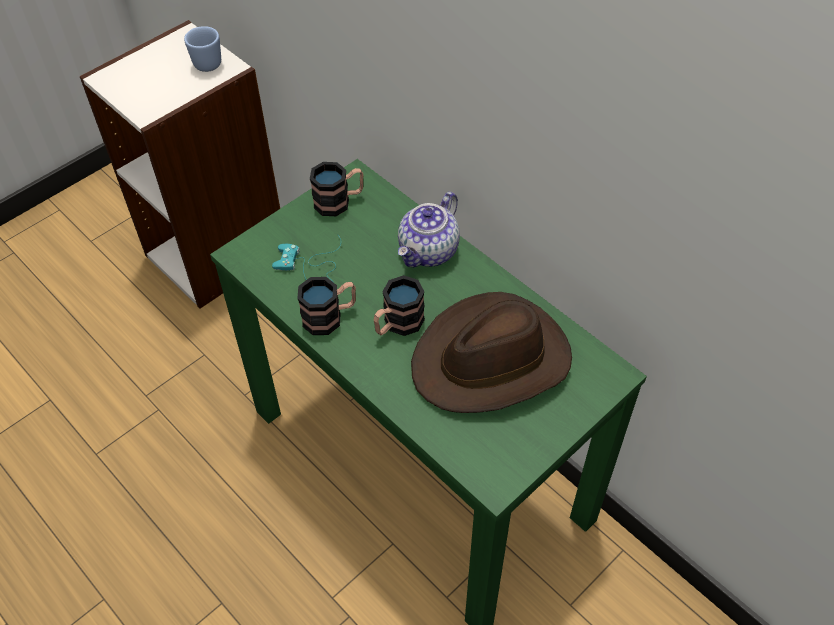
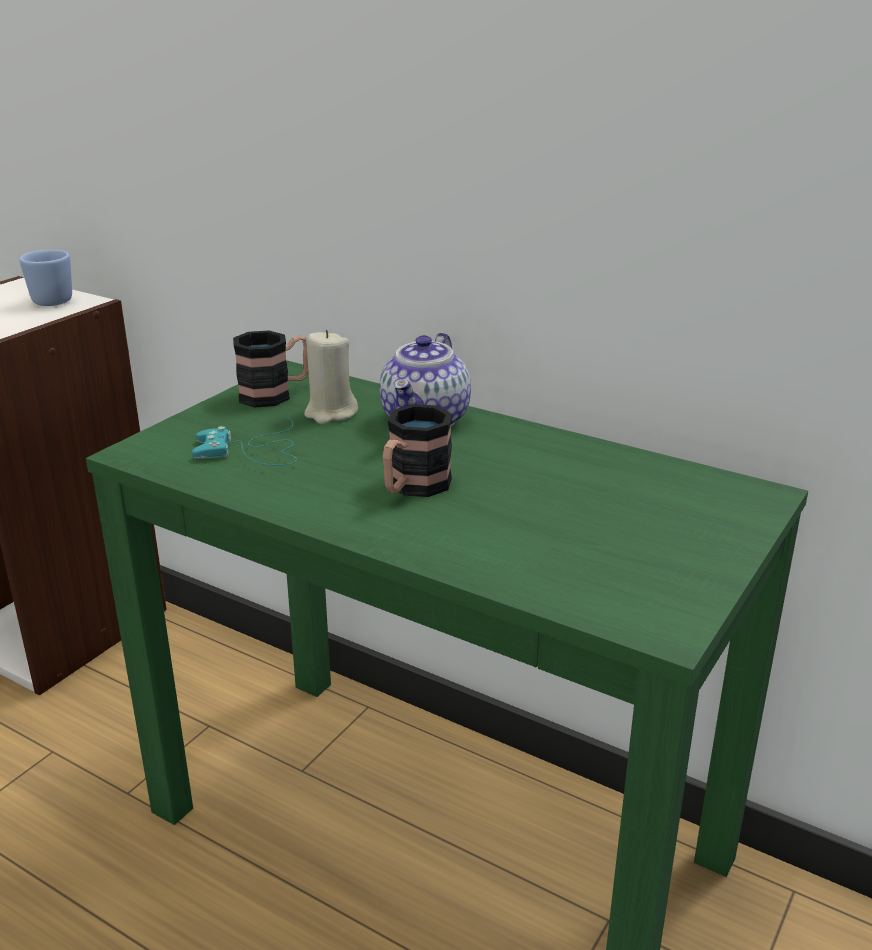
camera: 15 degrees left, 25 degrees down
mug [297,277,356,335] -> none
brown hat [411,292,572,413] -> none
none -> beige candle [304,330,358,424]

